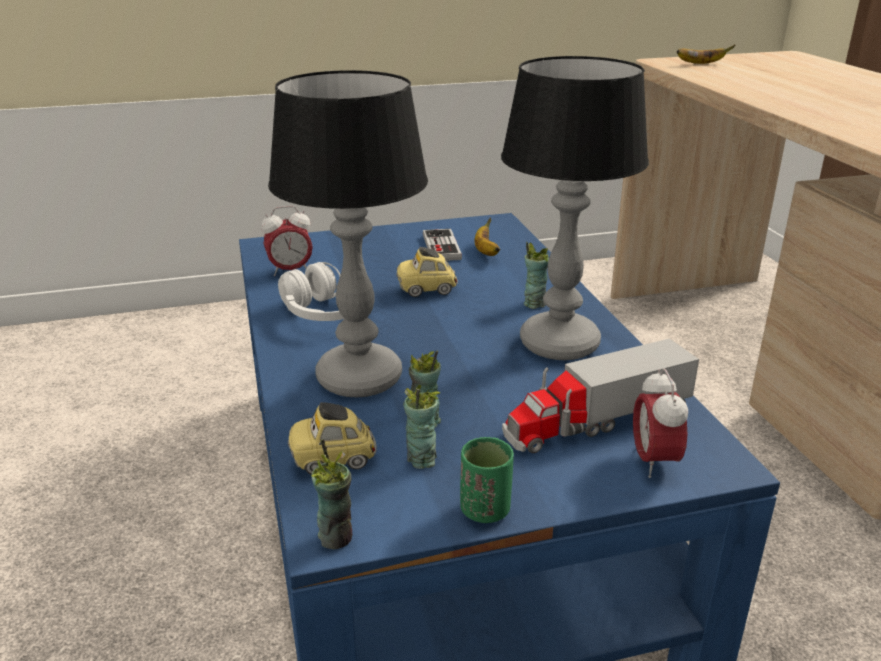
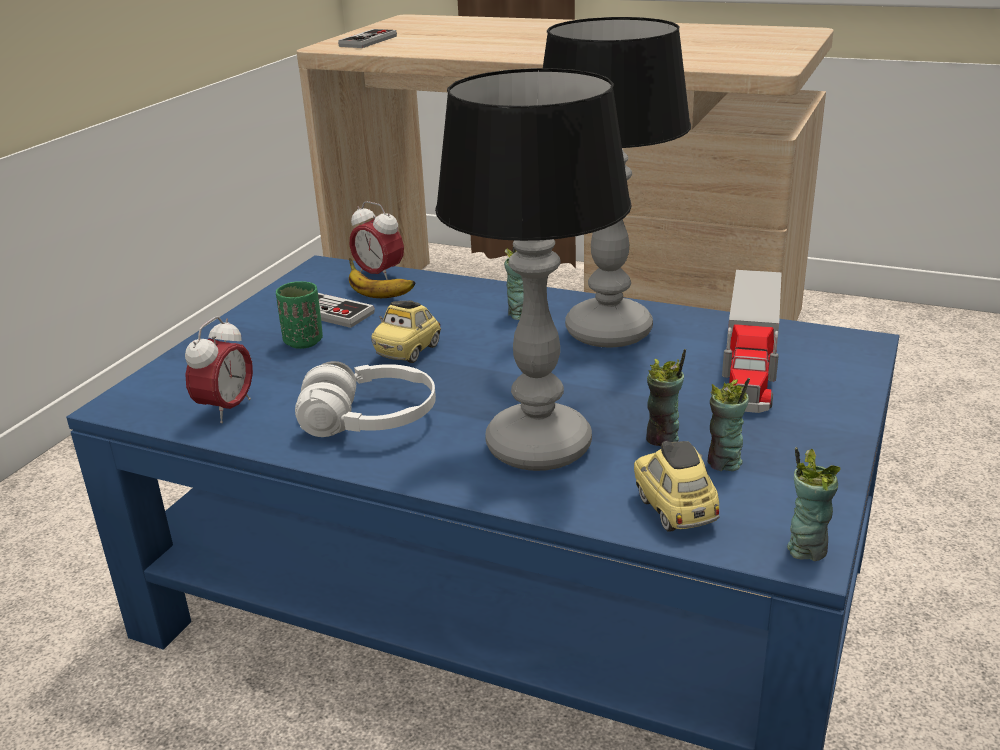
camera: 50 degrees left, 0 degrees up
toy car [288,402,377,475] -> toy car turned 135 degrees clockwise [634,441,720,532]
green cup [460,437,514,523] -> green cup moved to [276,281,323,349]
alarm clock [633,368,688,478] -> alarm clock moved to [350,201,404,280]
banana [677,45,735,64] -> game controller [338,29,397,48]

